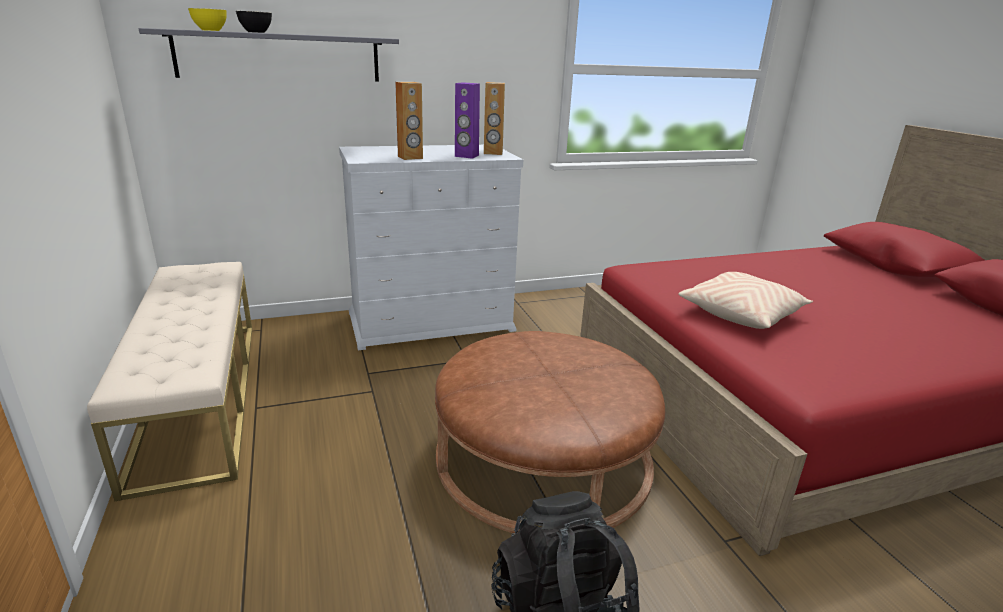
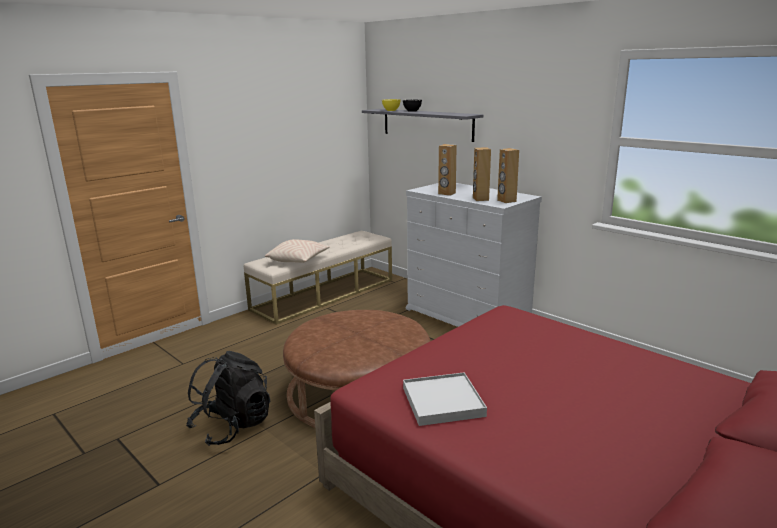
camera: 65 degrees right, 5 degrees down
purple speaker [455,82,480,159] -> brown speaker [473,147,491,201]
beige pillow [678,272,813,329] -> beige pillow moved to [265,239,330,263]
none -> white tray [403,372,487,426]

